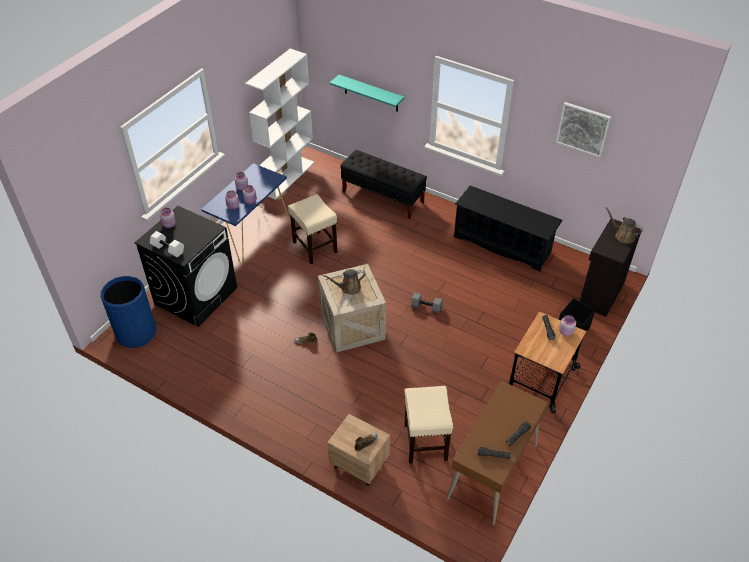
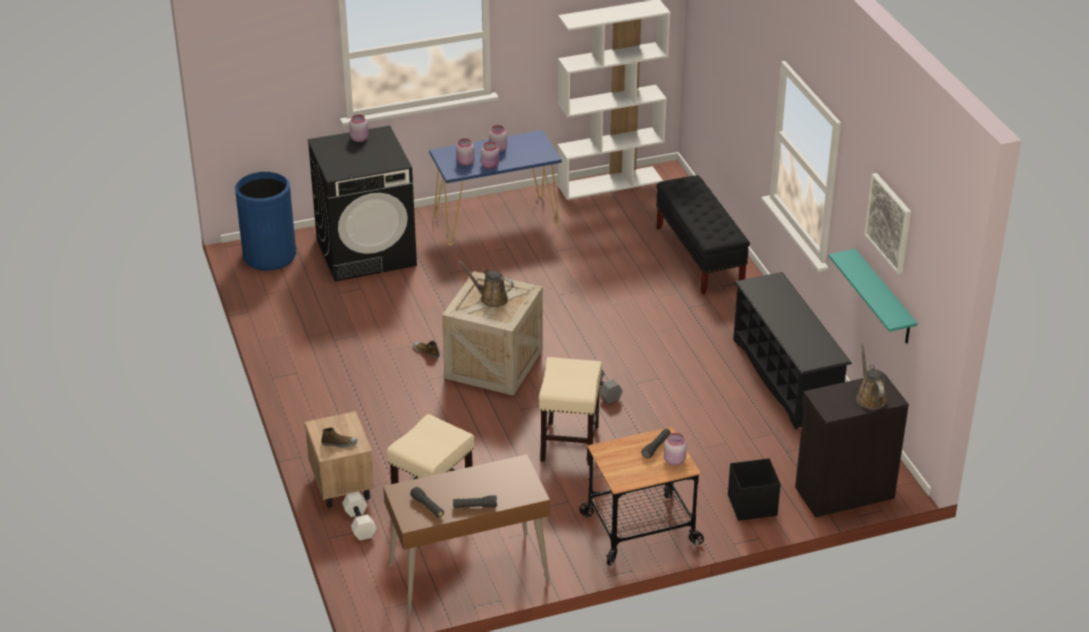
camera: 40 degrees right, 10 degrees down
white dumbbell [150,231,184,258] -> white dumbbell moved to [342,491,377,541]
beige stool [288,194,337,264] -> beige stool moved to [539,357,602,465]
turquoise shelf [329,75,405,112] -> turquoise shelf moved to [829,249,918,344]

